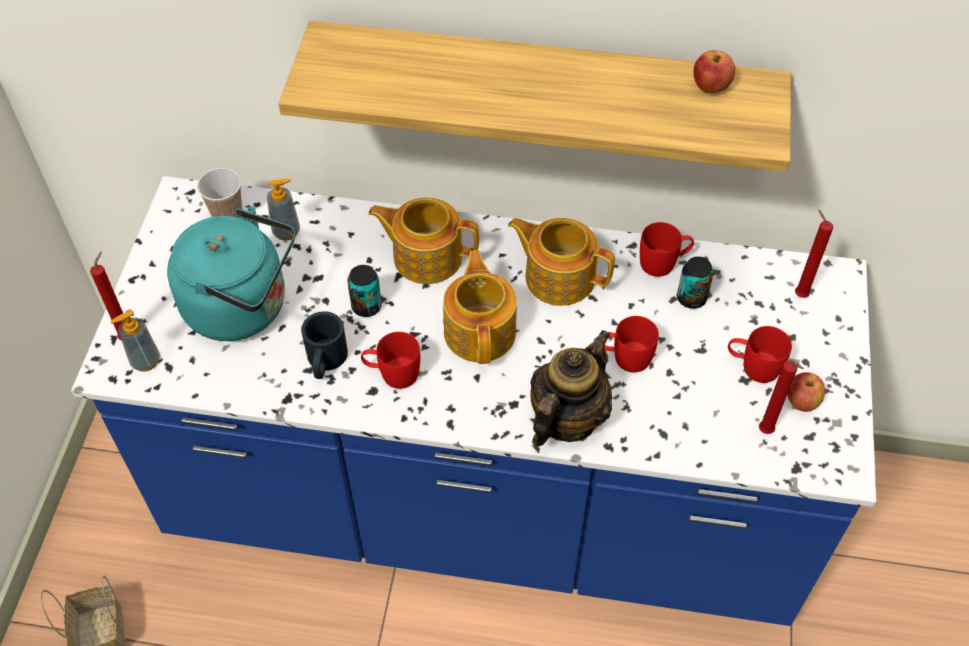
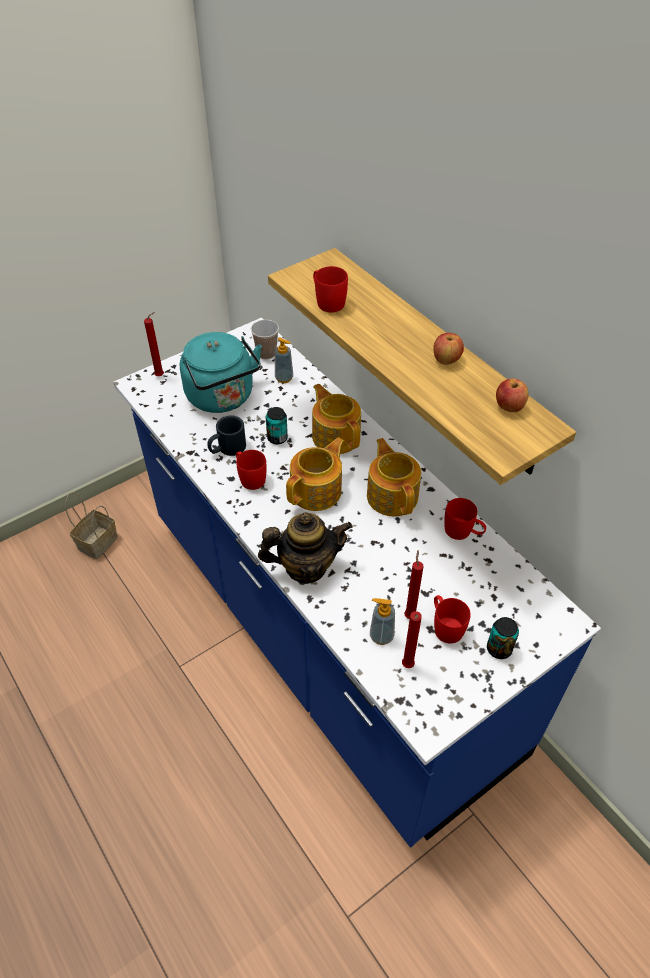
camera: 45 degrees right, 5 degrees down
soap dispenser [110,310,160,372] -> soap dispenser moved to [370,598,395,645]
red mug [604,316,659,373] -> red mug moved to [313,266,348,313]
can [677,257,714,309] -> can moved to [487,617,519,659]
apple [787,372,825,412] -> apple moved to [433,333,464,365]
red candle [795,210,833,298] -> red candle moved to [404,550,424,619]

